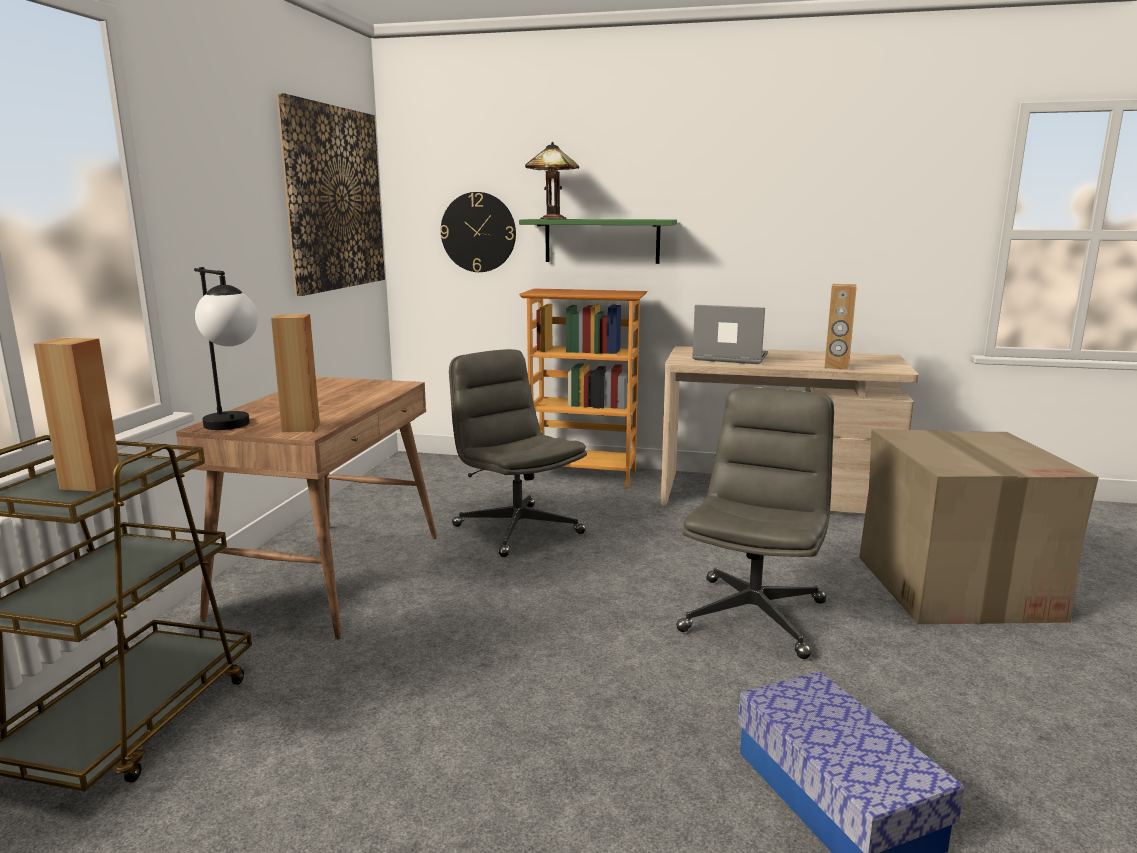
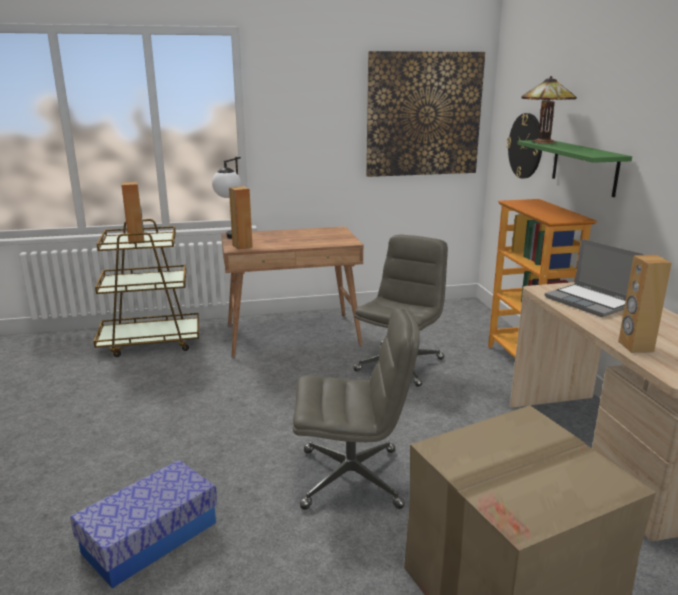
camera: 65 degrees right, 5 degrees up
laptop [692,305,768,364] -> laptop turned 150 degrees clockwise [545,239,643,317]

